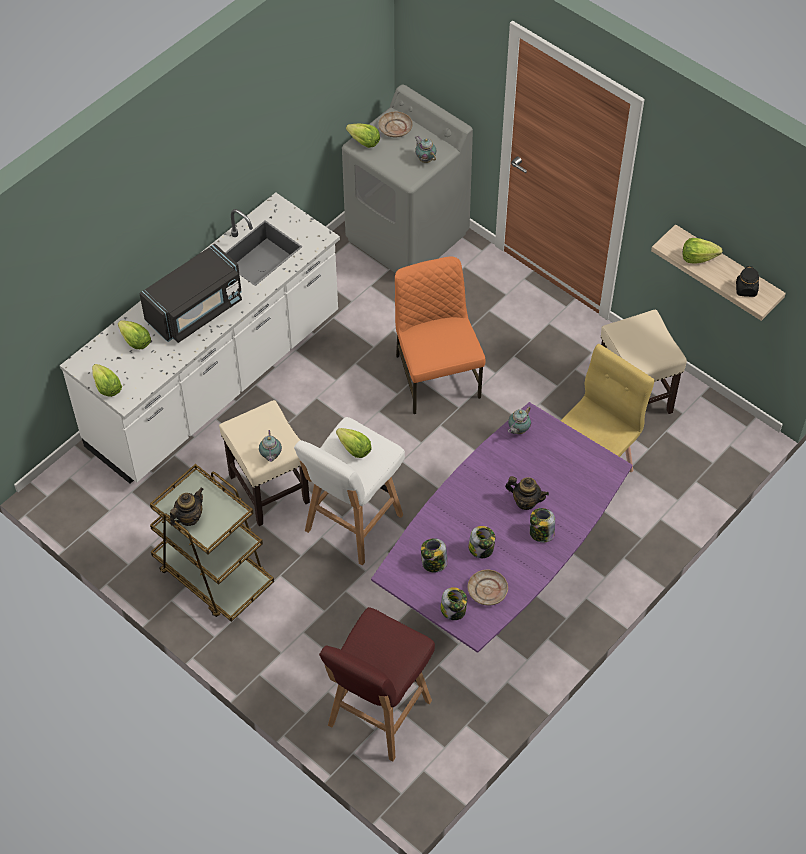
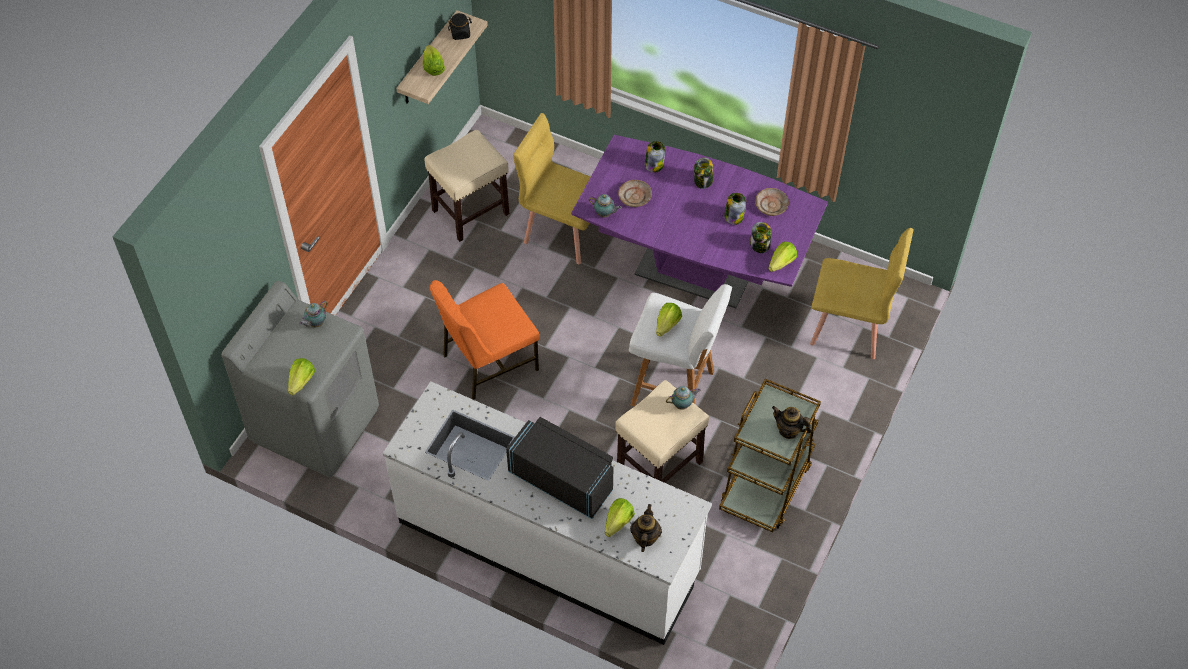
camera: 105 degrees left, 0 degrees up
lettuce [92,364,122,397] -> lettuce moved to [768,241,797,272]
red stool [319,607,435,761] -> yellow chair [810,228,914,359]
beige plate [378,112,413,138] -> beige plate moved to [618,180,652,207]
jar [441,587,467,620] -> jar moved to [645,141,665,173]
teapot [505,476,549,510] -> teapot moved to [630,504,662,552]

